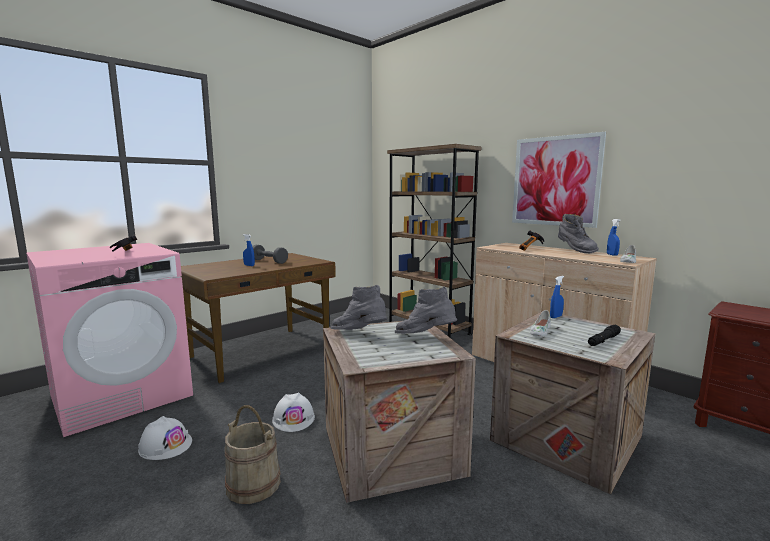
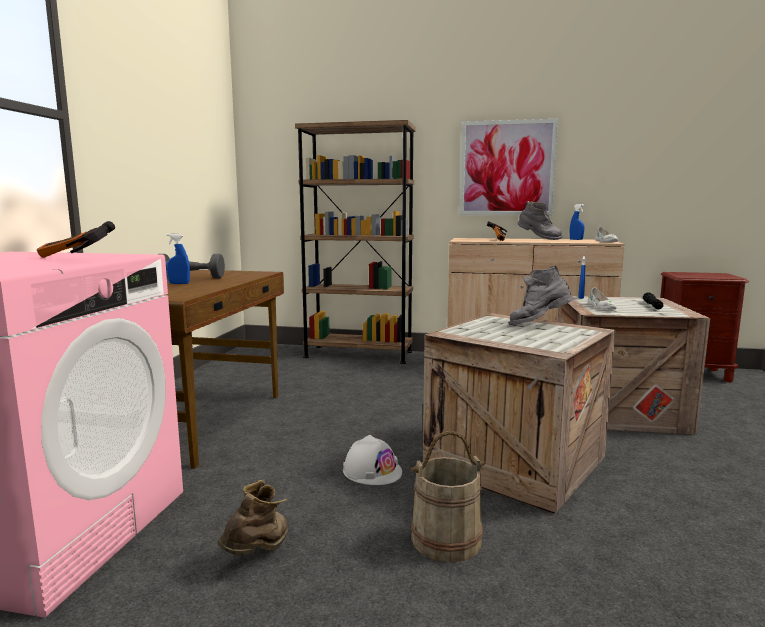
camera: 35 degrees left, 0 degrees up
white hard hat [138,416,192,460] -> brown boot [217,480,288,555]
grey boot [331,285,387,330] -> none

